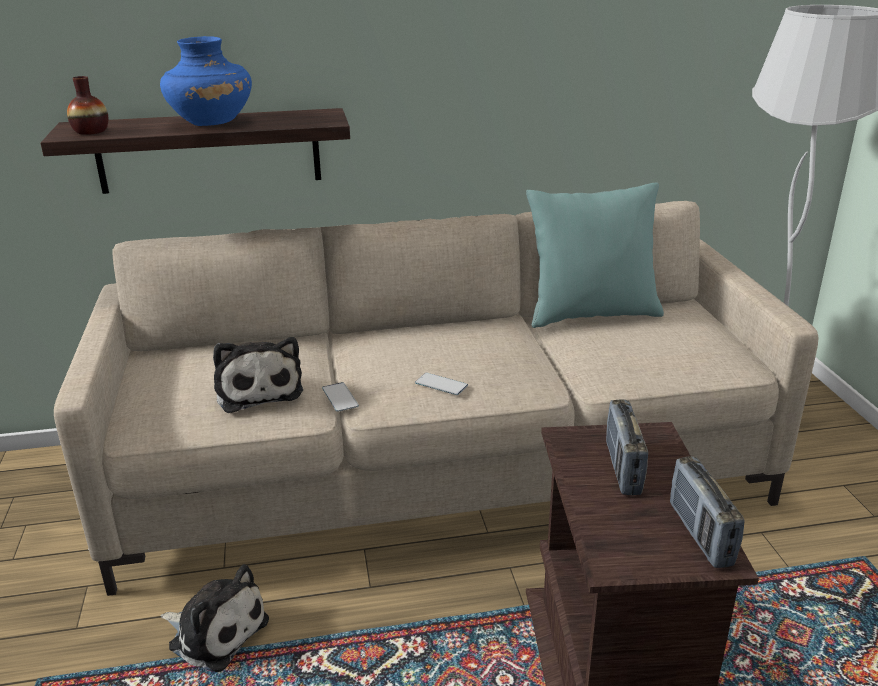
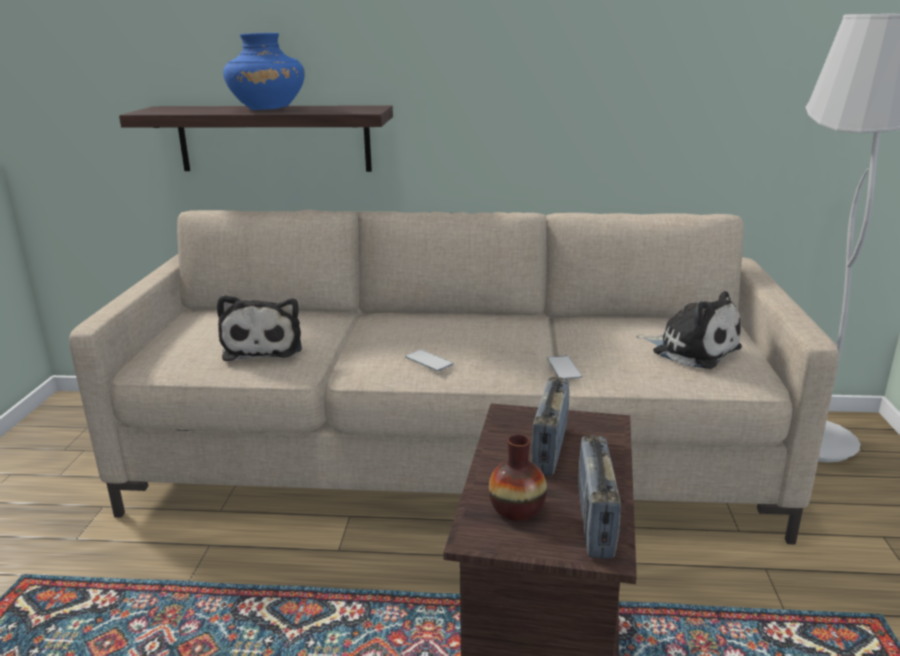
camera: 15 degrees right, 5 degrees down
vase [67,76,108,135] -> vase moved to [489,434,547,521]
plush toy [161,564,269,672] -> plush toy moved to [636,291,742,369]
phone [322,382,359,412] -> phone moved to [547,356,582,379]
turquoise pillow [526,183,664,328] -> none

